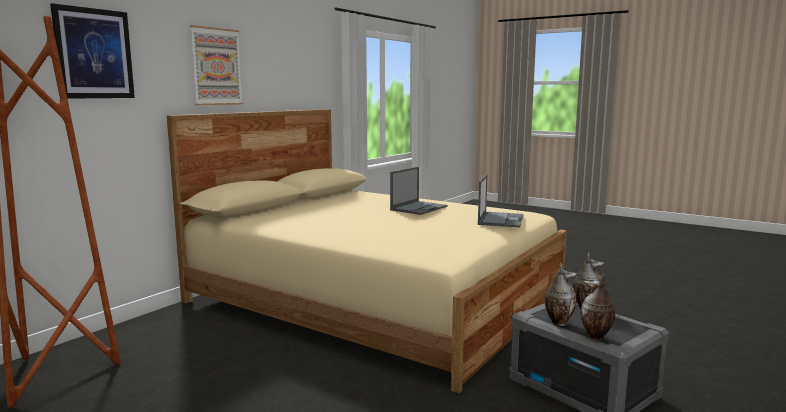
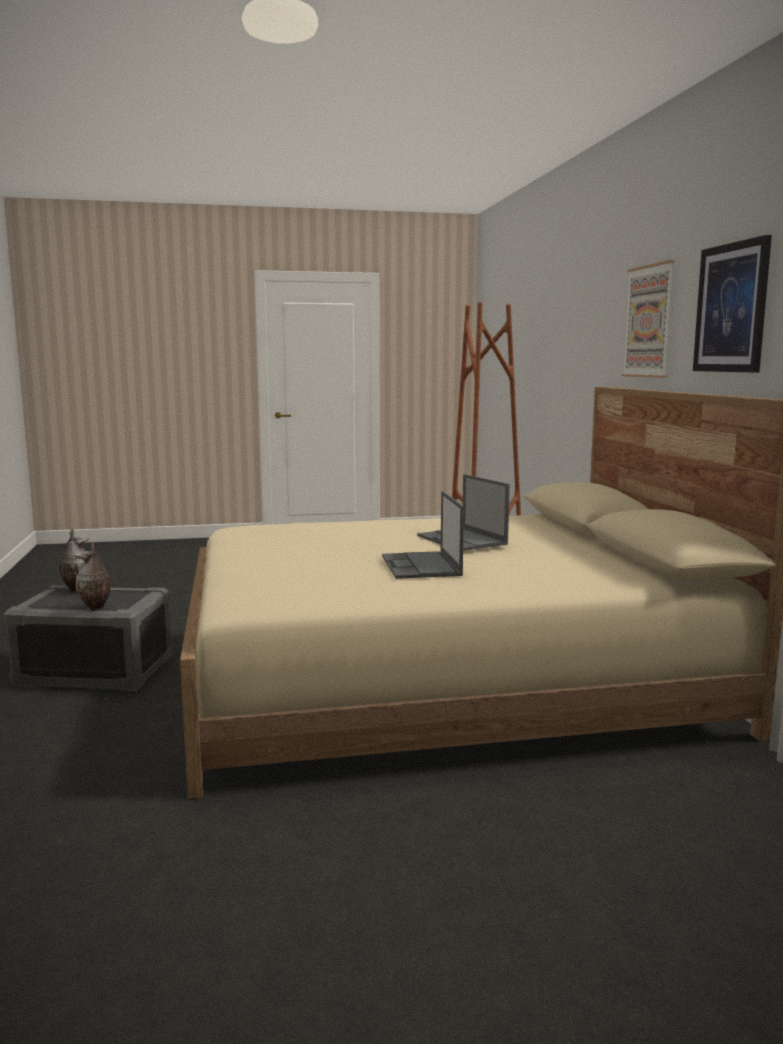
camera: 135 degrees right, 0 degrees up
picture [50,3,135,99] -> picture moved to [693,235,772,373]
laptop [478,174,524,228] -> laptop moved to [417,474,510,551]
vase [544,262,577,326] -> none

